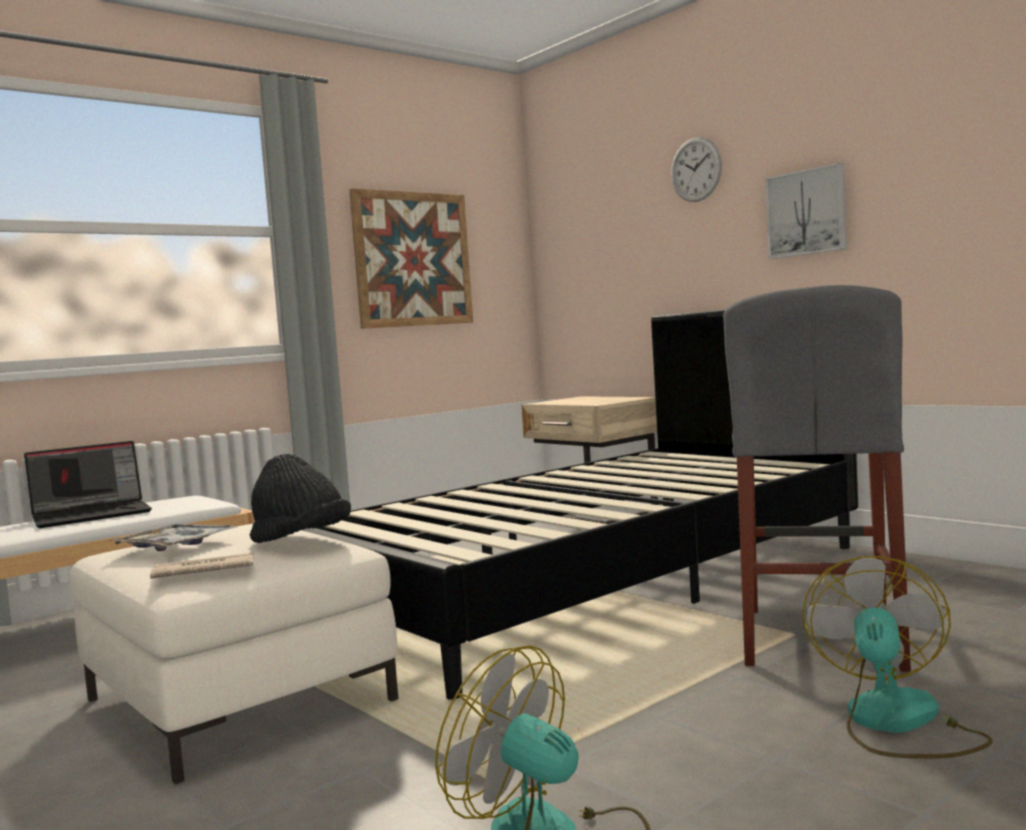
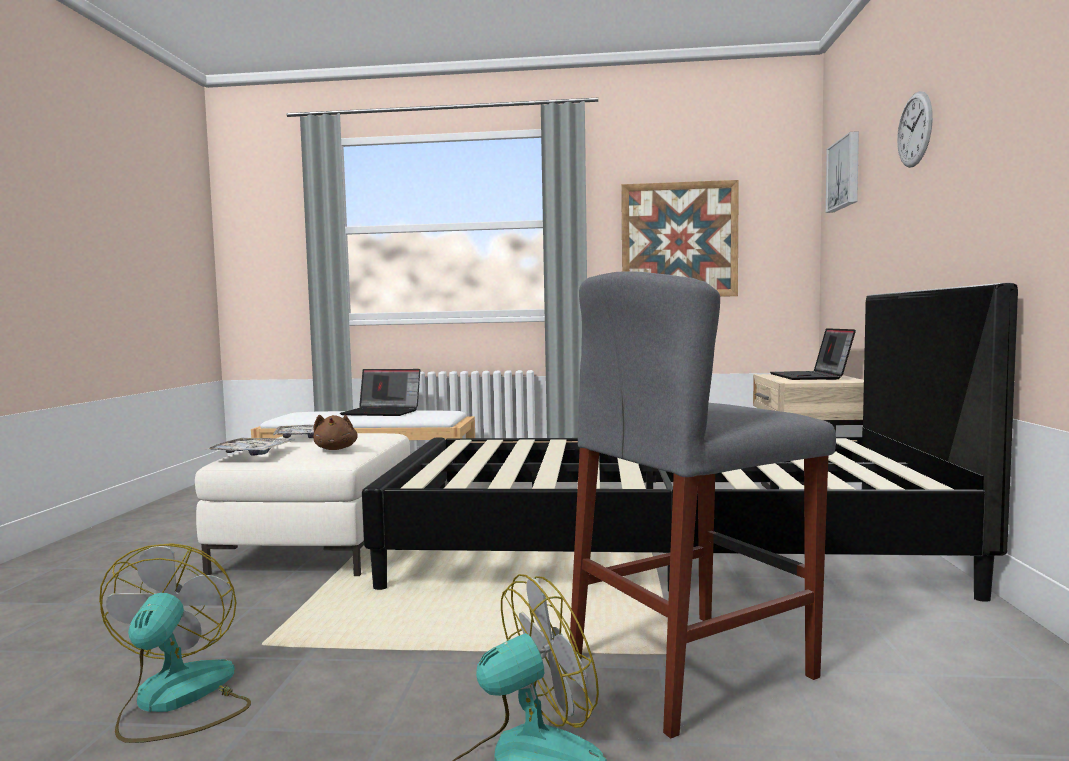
camera: 45 degrees right, 0 degrees up
newspaper [150,553,254,579] -> tray [205,438,295,455]
black hat [250,454,351,543] -> brown plush toy [313,415,358,450]
picture [765,163,847,259] -> picture moved to [826,131,859,213]
none -> laptop [770,328,856,380]

